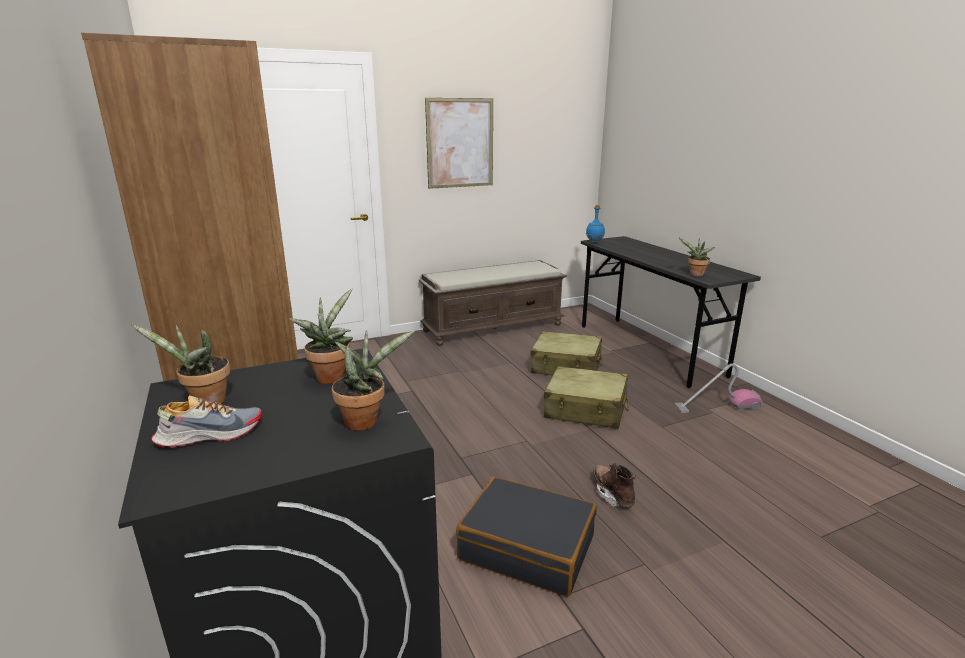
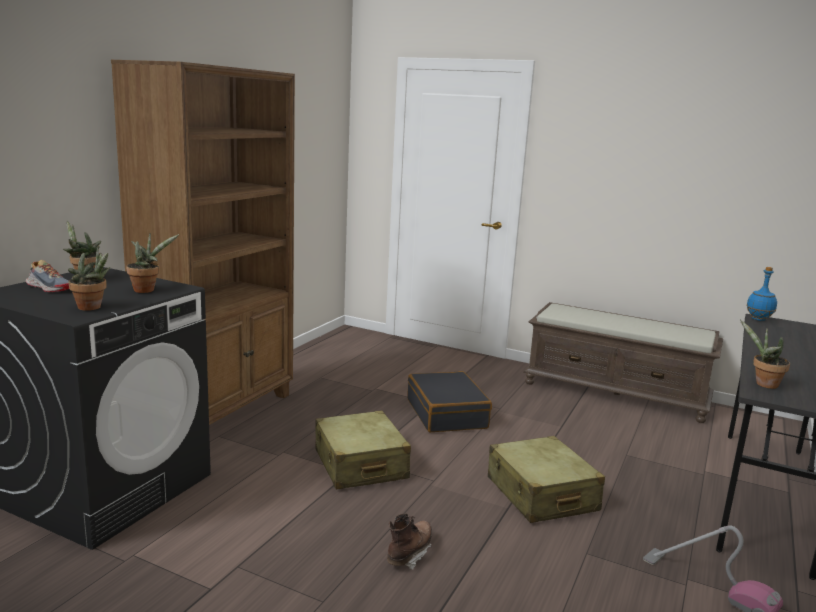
camera: 50 degrees right, 5 degrees down
picture [425,98,493,189] -> none
black suitcase [456,477,597,597] -> black suitcase moved to [407,371,492,432]
beige suitcase [530,331,603,375] -> beige suitcase moved to [315,410,411,490]

